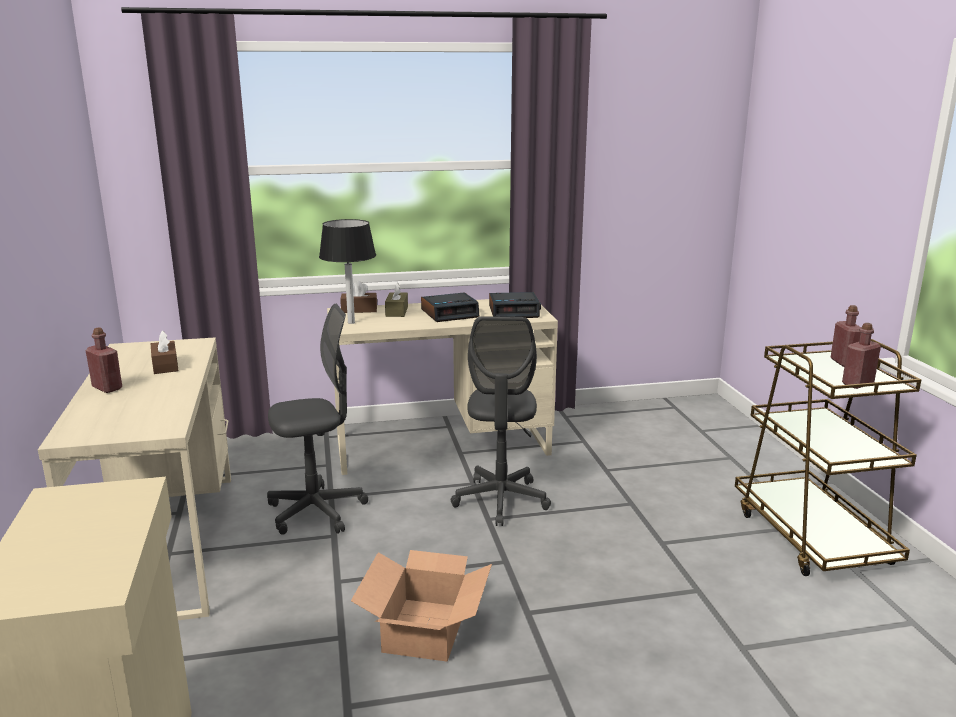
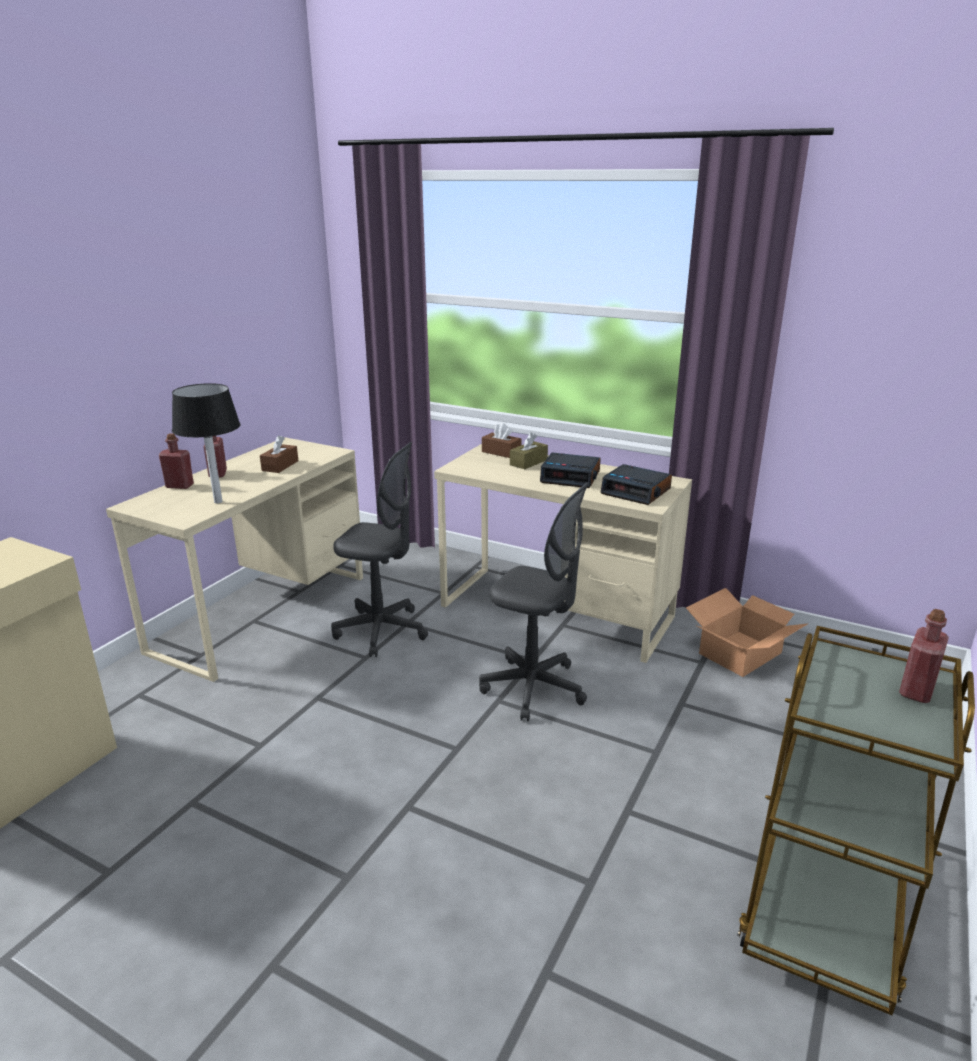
camera: 40 degrees right, 5 degrees up
black table lamp [319,219,376,324] -> black table lamp moved to [172,383,241,503]
cardboard box [351,550,492,662] -> cardboard box moved to [686,588,809,677]
grey office chair [451,316,551,526] -> grey office chair turned 105 degrees counterclockwise [479,483,589,721]
red bottle [842,323,881,389] -> red bottle moved to [159,433,194,489]

